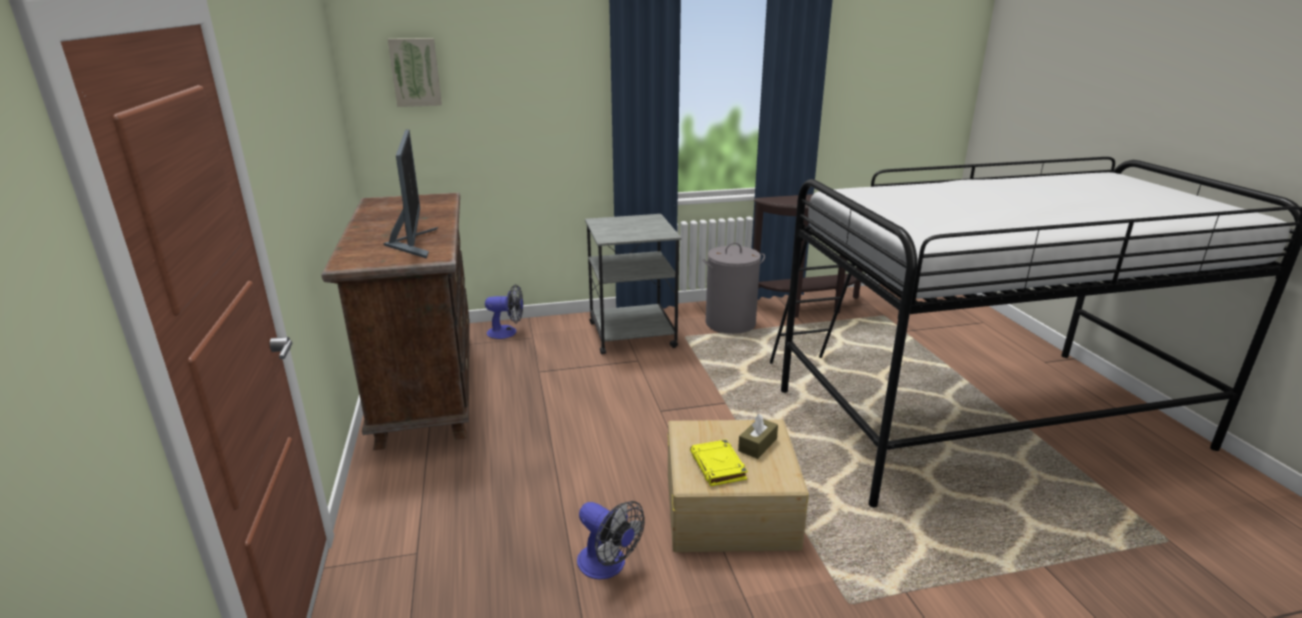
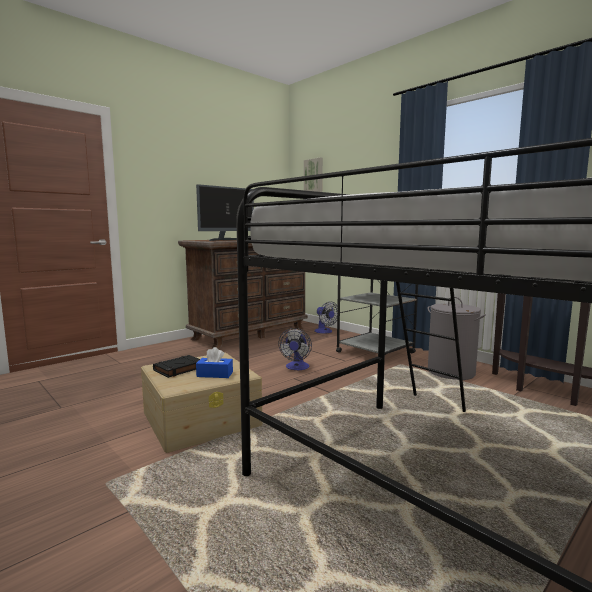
camera: 60 degrees right, 15 degrees down
fan [577,501,645,580] -> fan moved to [278,328,312,370]
yellow book [690,439,748,486] -> black book [153,355,200,378]
brown tissue box [738,414,778,459] -> blue tissue box [196,347,233,378]

